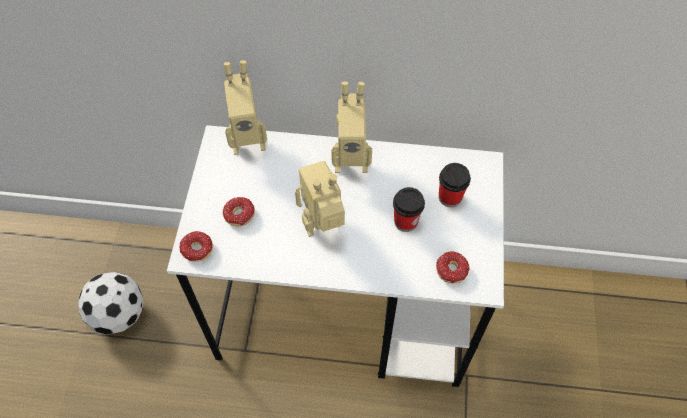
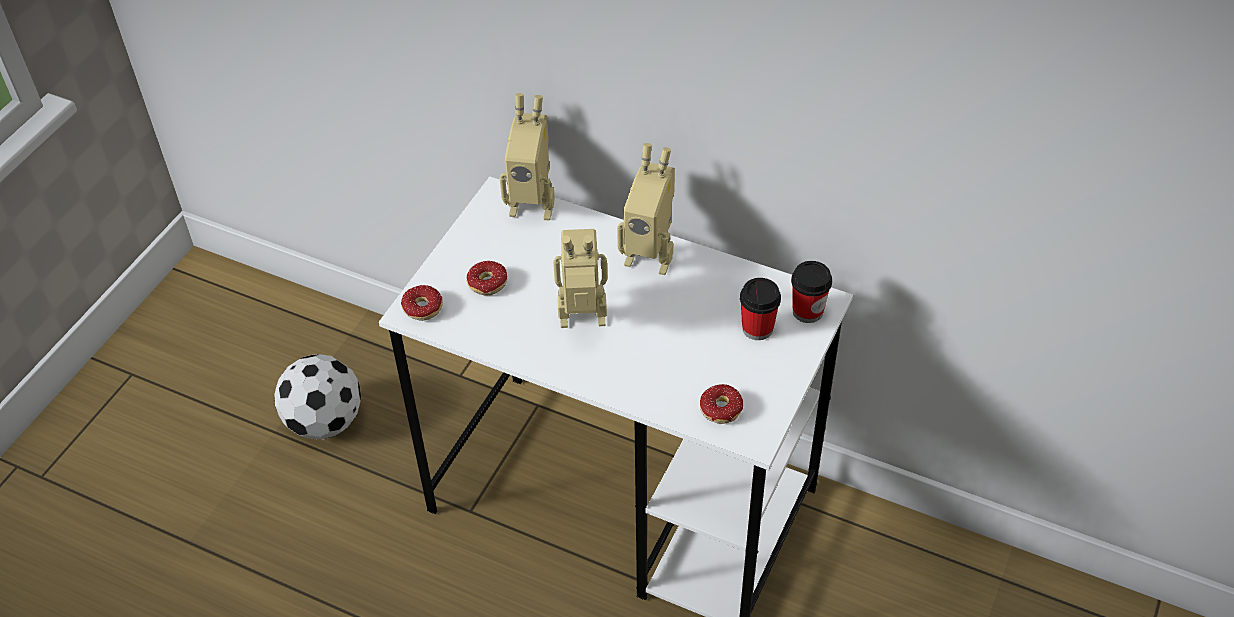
camera: 20 degrees right, 10 degrees down
cup [393,187,425,232] -> cup moved to [791,261,832,323]

